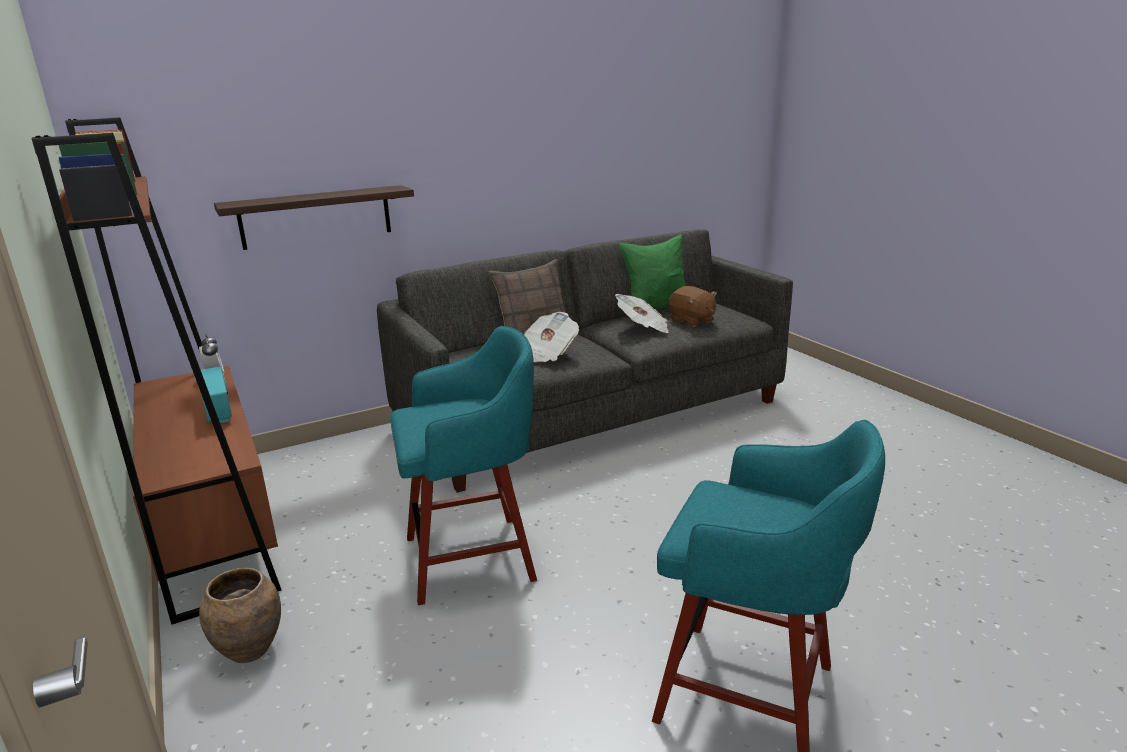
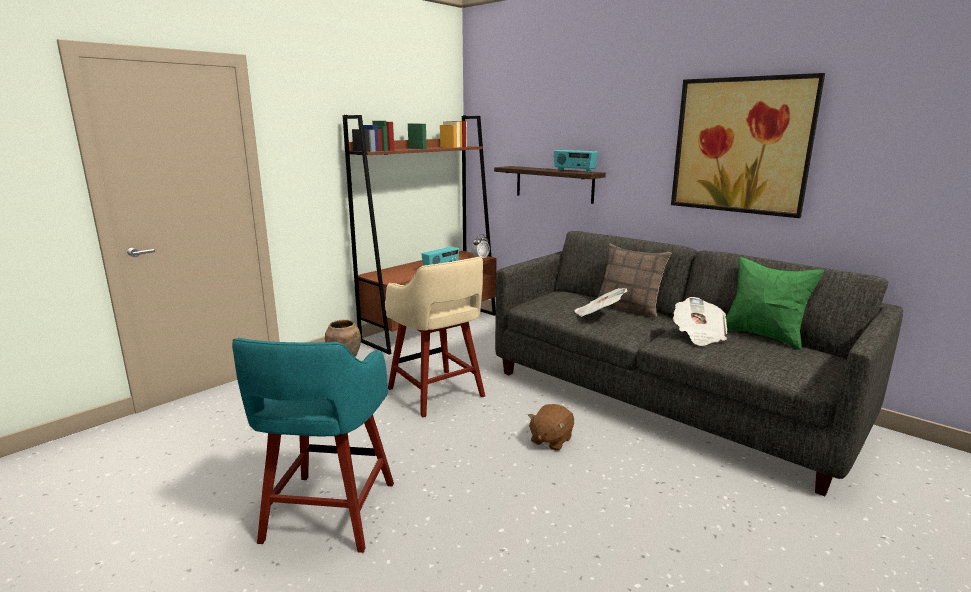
camera: 70 degrees right, 5 degrees down
turquoise stool [390,326,537,605] -> beige stool [385,257,485,417]
brown plush toy [668,286,717,327] -> brown plush toy moved to [528,404,574,451]
none -> radio [554,150,598,172]
none -> picture [671,73,825,218]

